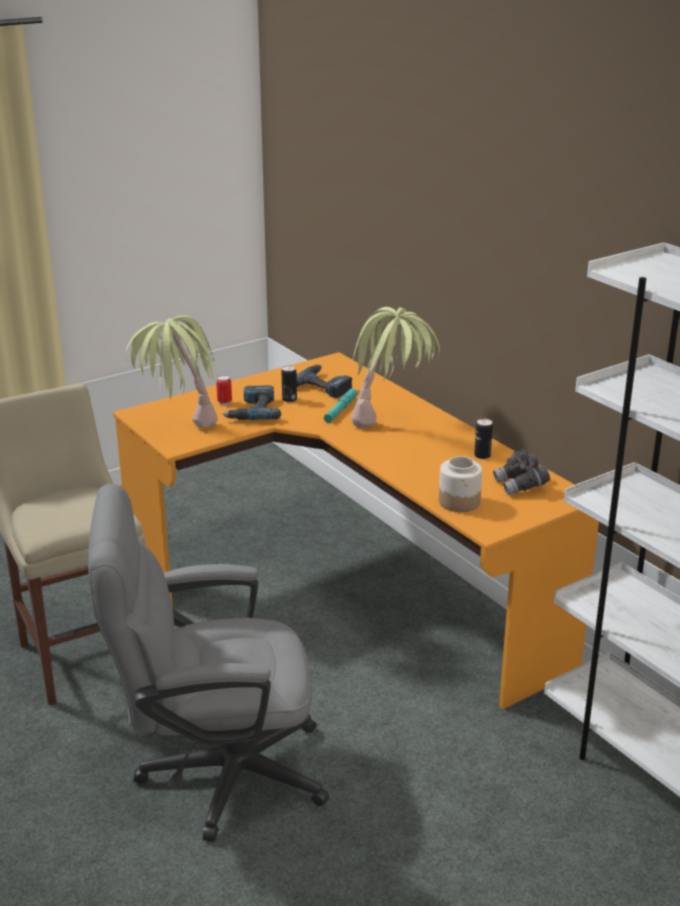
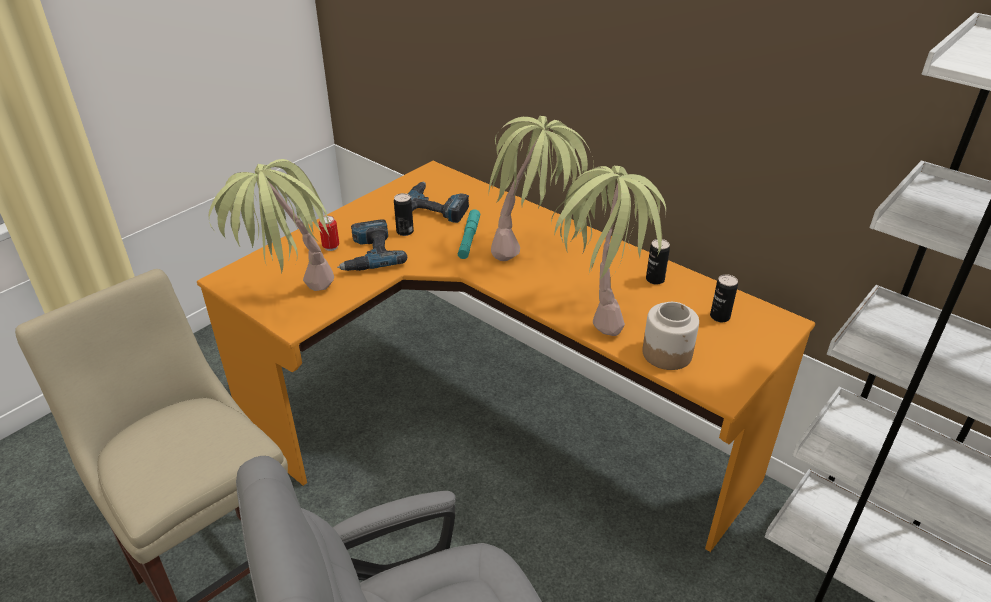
camera: 15 degrees left, 10 degrees up
grey binoculars [493,449,550,495] -> can [710,274,738,322]
none -> potted plant [551,166,666,336]

